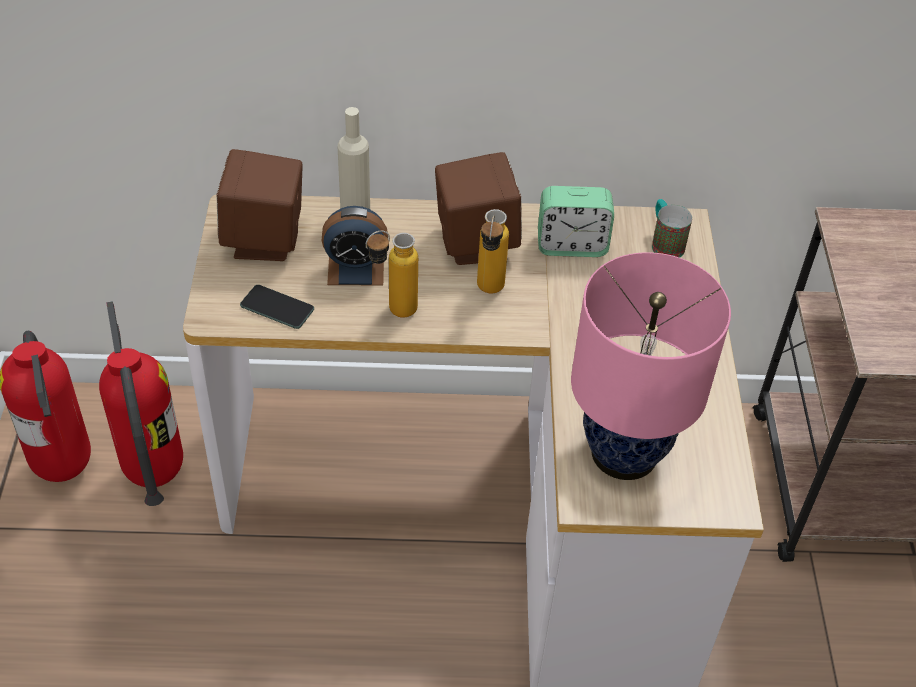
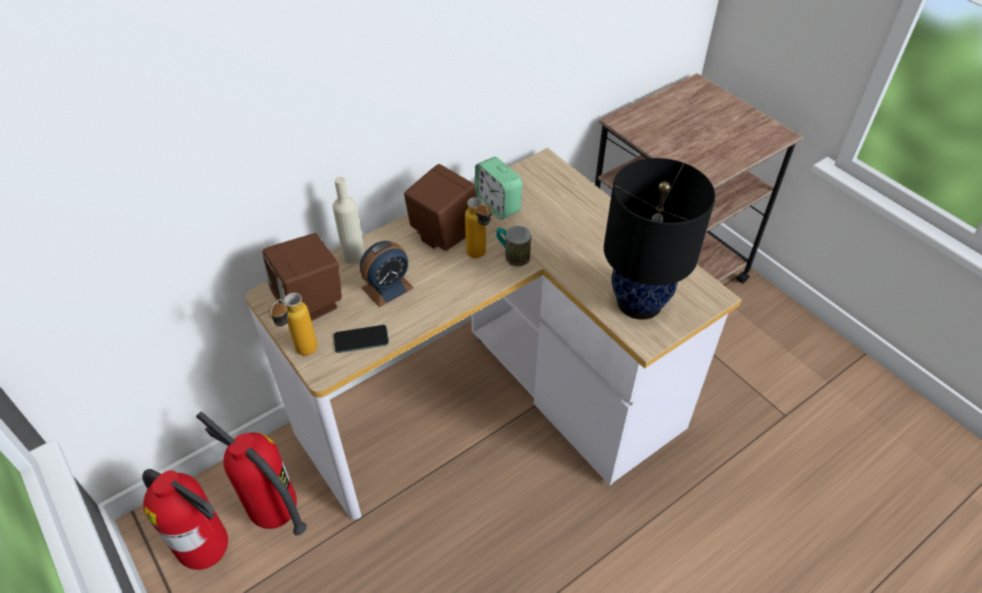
camera: 35 degrees left, 0 degrees up
bottle [366,231,418,318] -> bottle moved to [269,293,318,356]
alarm clock [538,186,614,257] -> alarm clock turned 90 degrees clockwise [475,157,523,219]
pink table lamp [571,252,731,480] -> black table lamp [604,158,715,320]
mug [652,199,692,258] -> mug moved to [496,226,531,267]

